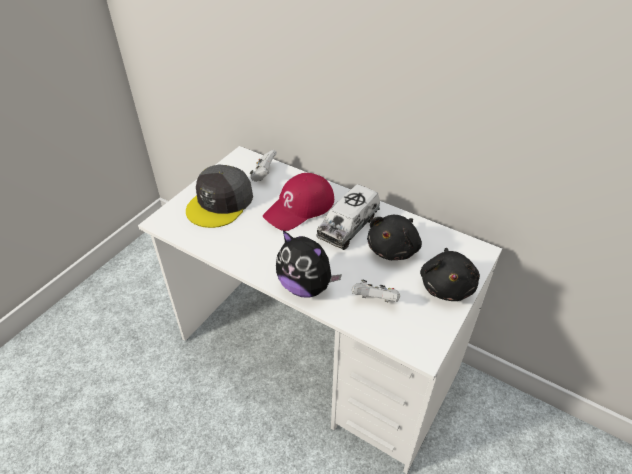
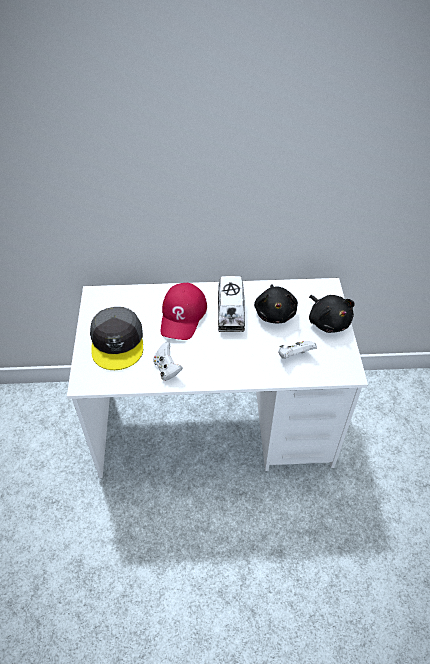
camera: 35 degrees left, 5 degrees up
white game controller [250,150,277,182] -> white game controller moved to [153,342,183,381]
plush toy [276,230,342,298] -> none

